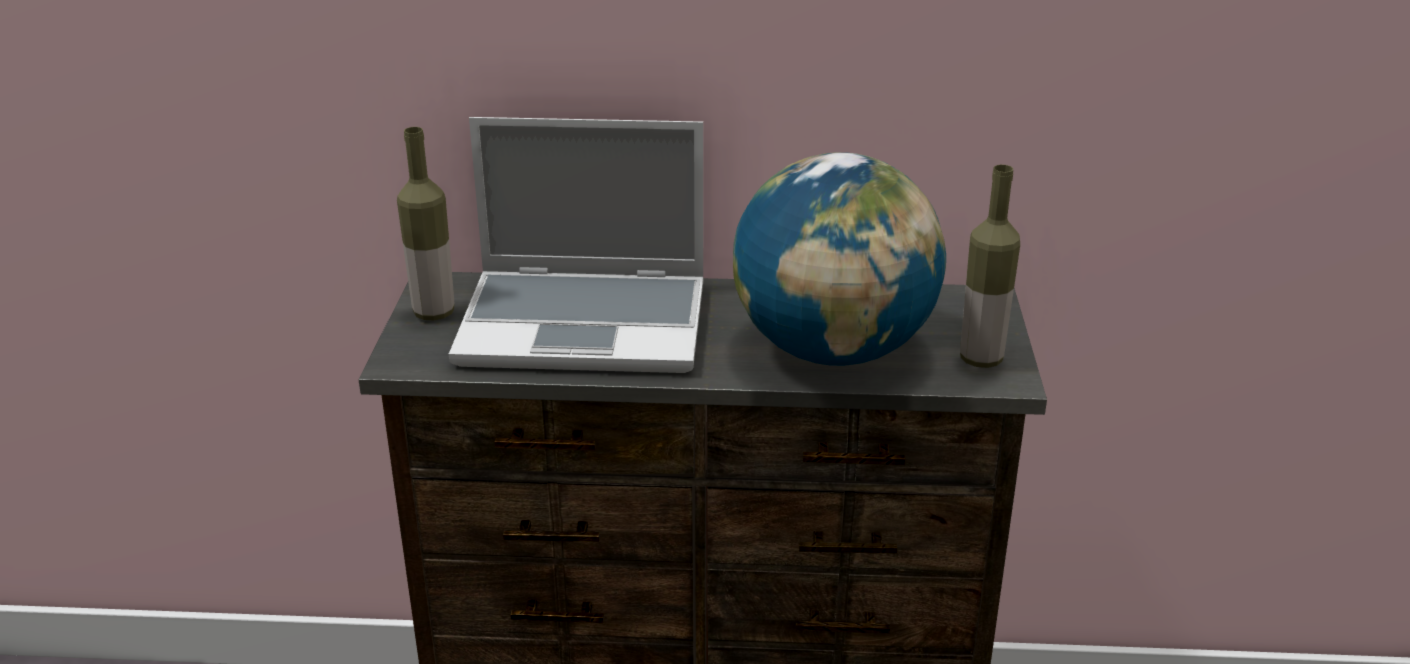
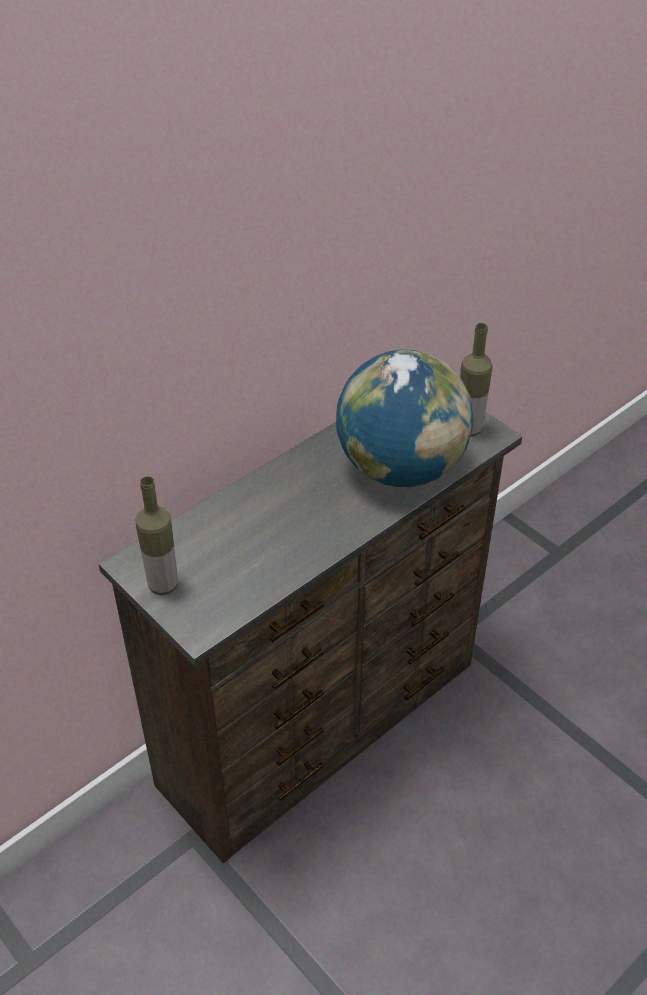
camera: 45 degrees left, 15 degrees up
laptop [449,117,703,373] -> none

